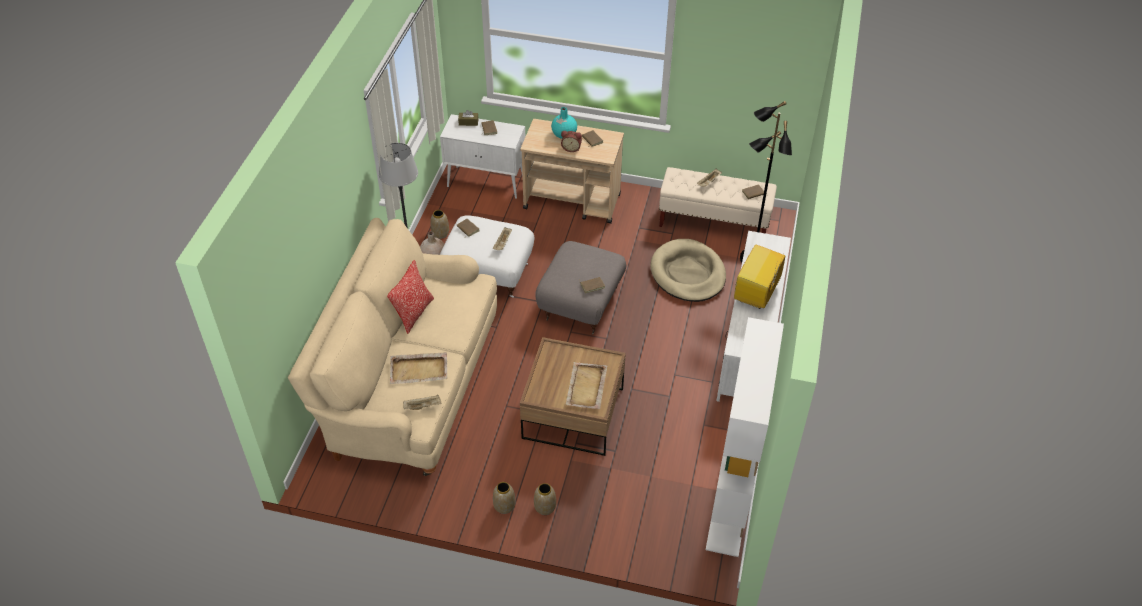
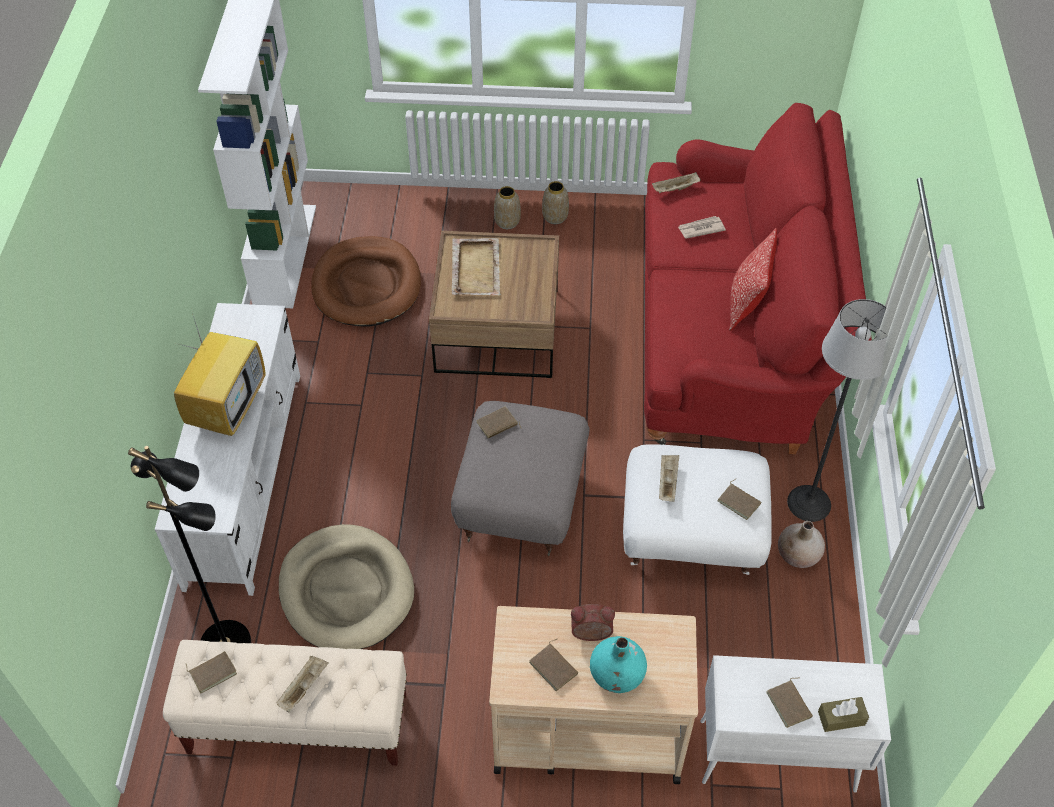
camera: 170 degrees right, 5 degrees up
beige sofa [288,218,497,476] -> red sofa [644,103,872,454]
beige tray [390,352,448,384] -> newspaper [678,216,726,239]
vase [431,210,449,239] -> none
none -> brown dog bed [311,236,421,327]

